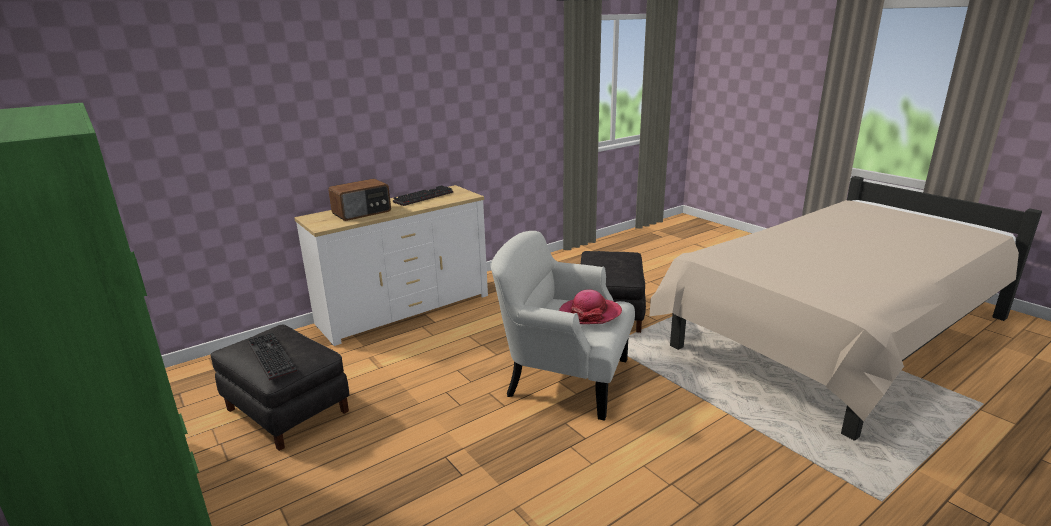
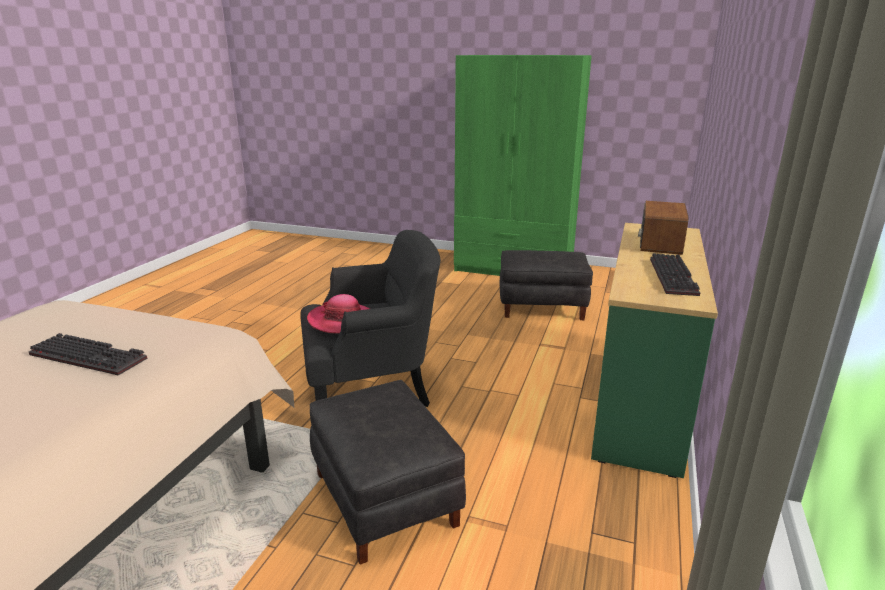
camera: 145 degrees right, 0 degrees up
keyboard [249,333,297,381] -> keyboard moved to [29,333,147,375]
white dresser [294,185,488,346] -> green dresser [591,223,718,478]
white armchair [491,231,635,421] -> black armchair [300,230,441,407]

